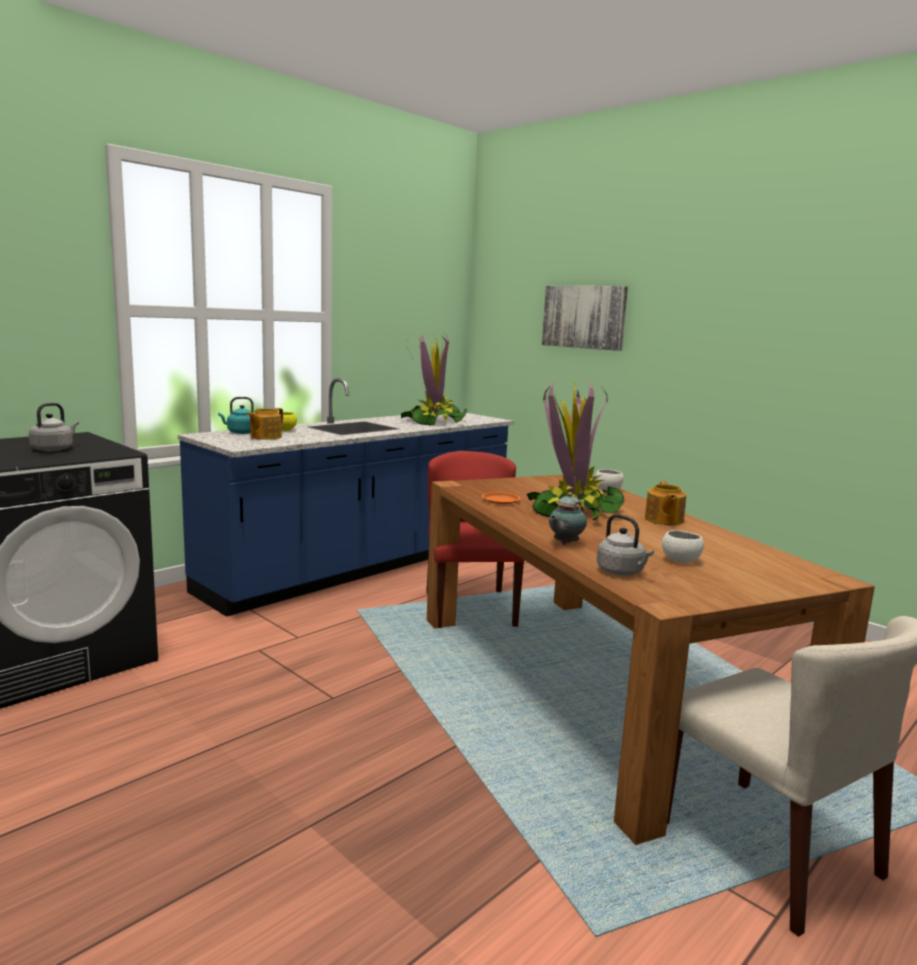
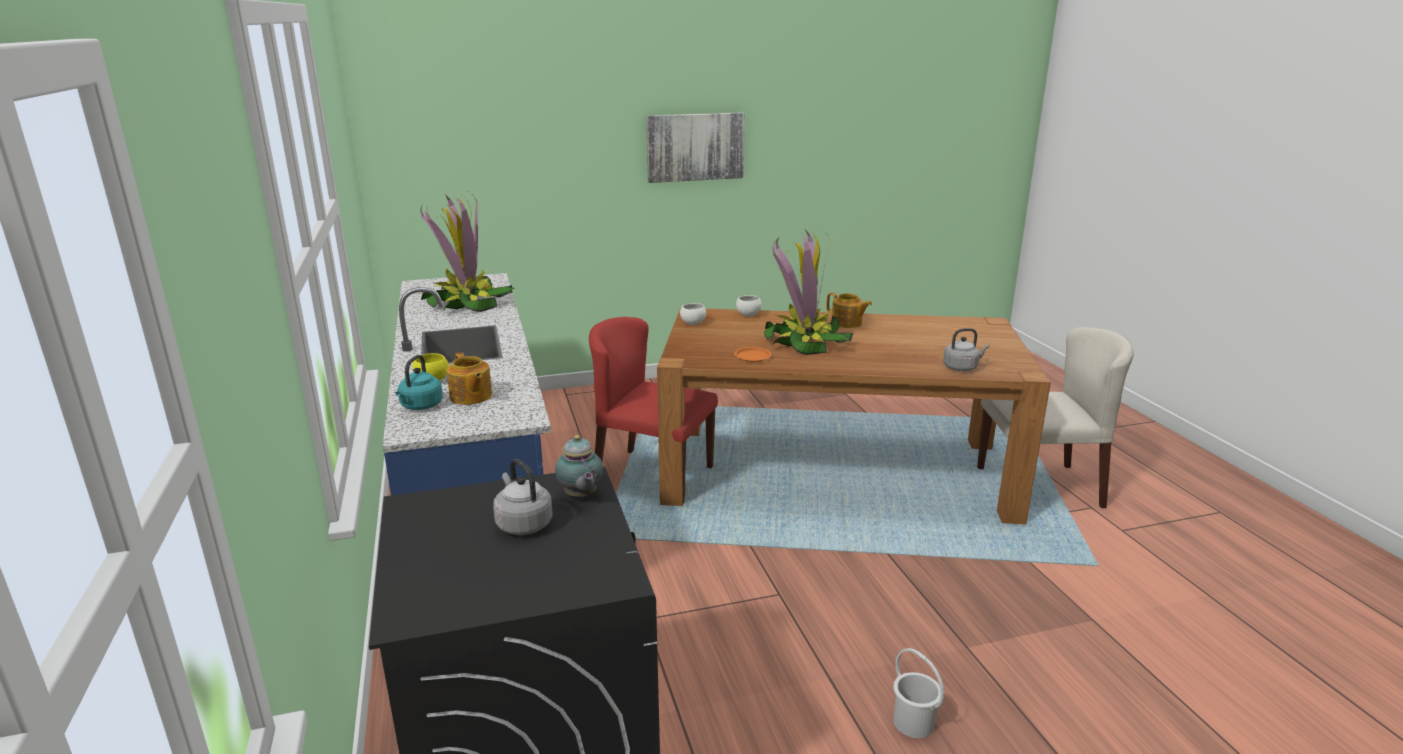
camera: 60 degrees left, 10 degrees up
picture [542,286,628,351] -> picture moved to [646,112,745,183]
teapot [549,492,587,544] -> teapot moved to [555,435,603,498]
white bowl [662,530,704,563] -> white bowl moved to [680,303,706,325]
none -> white bucket [893,648,944,738]

